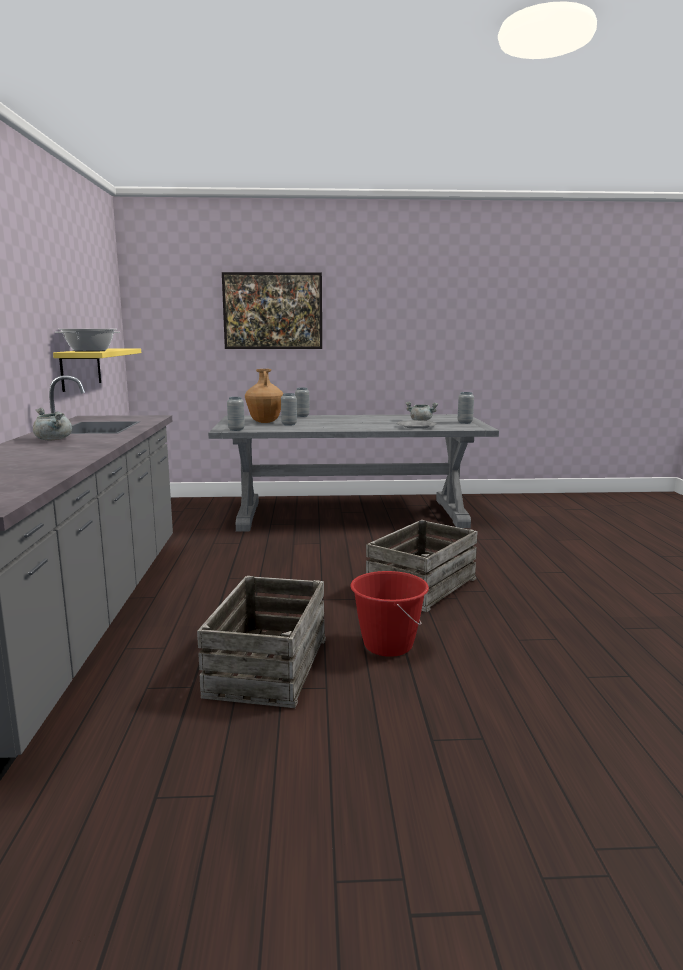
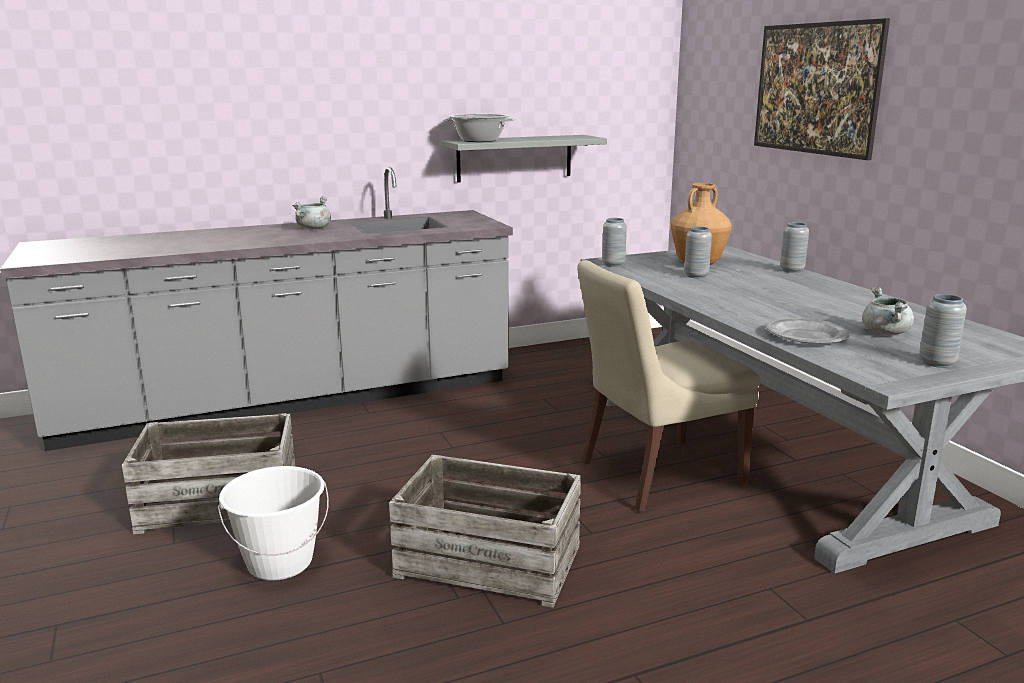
camera: 70 degrees right, 5 degrees up
yellow shelf [53,348,141,392] -> grey shelf [441,135,607,183]
red bucket [350,571,429,657] -> white bucket [218,466,329,581]
none -> beige chair [577,260,760,512]

